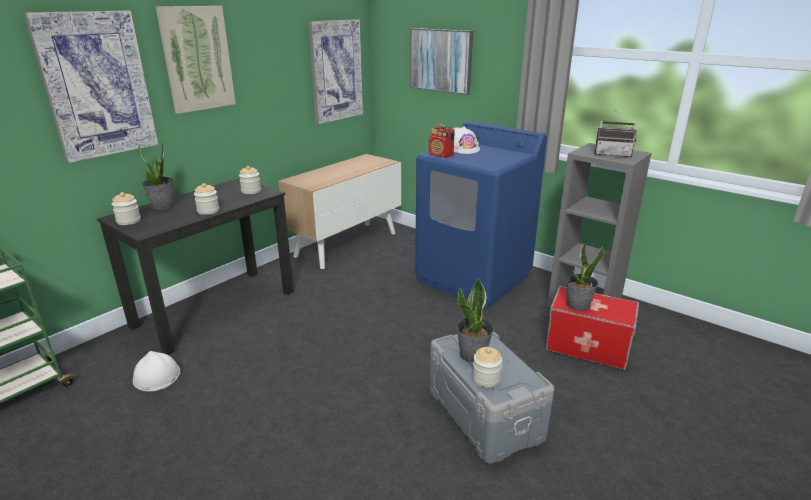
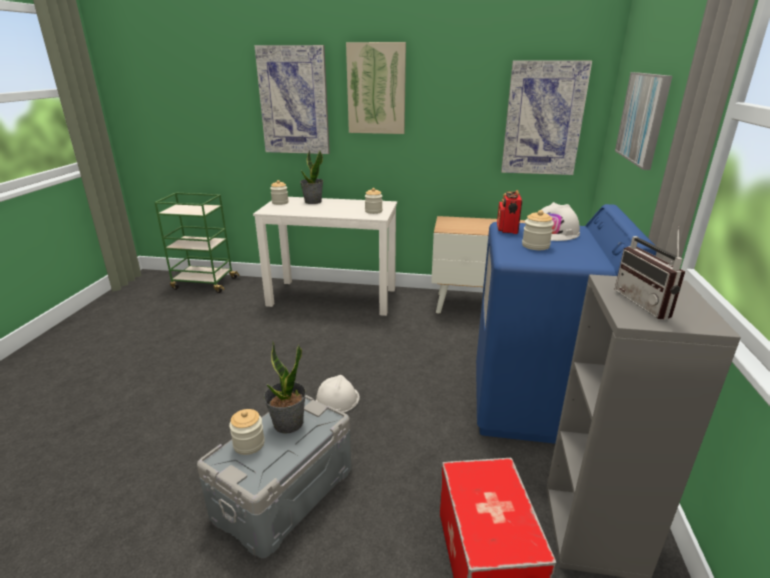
camera: 60 degrees right, 0 degrees up
black desk [97,178,294,355] -> white desk [253,197,397,316]
white hard hat [133,351,180,391] -> white hard hat moved to [316,375,360,413]
jar [194,183,219,215] -> jar moved to [522,210,554,250]
potted plant [566,240,604,311] -> none

